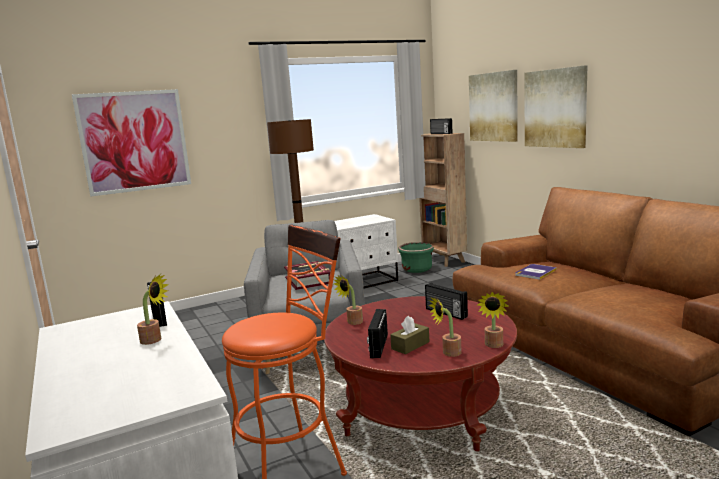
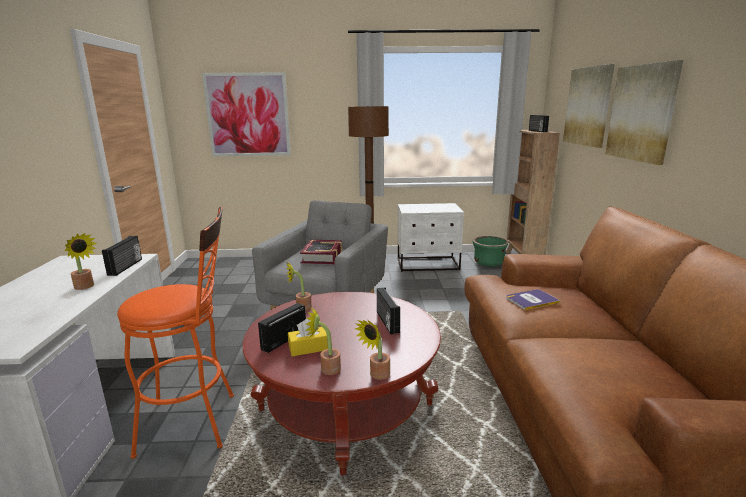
camera: 25 degrees right, 5 degrees up
brown tissue box [390,316,429,354] -> yellow tissue box [288,319,328,356]

